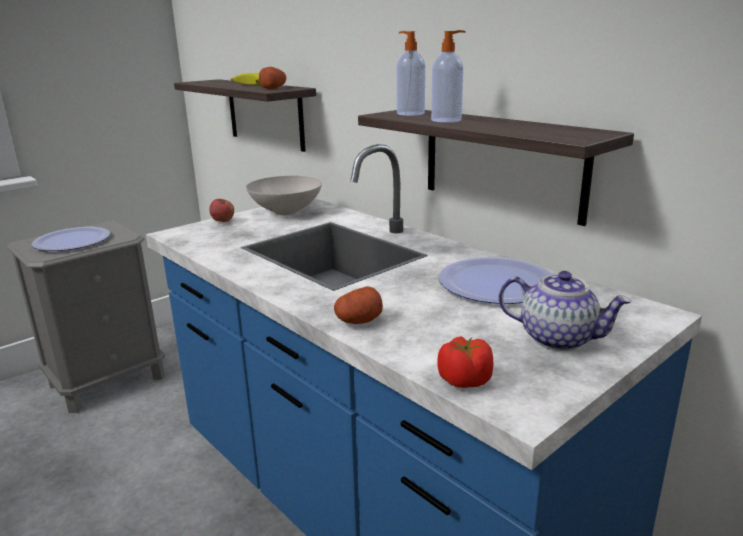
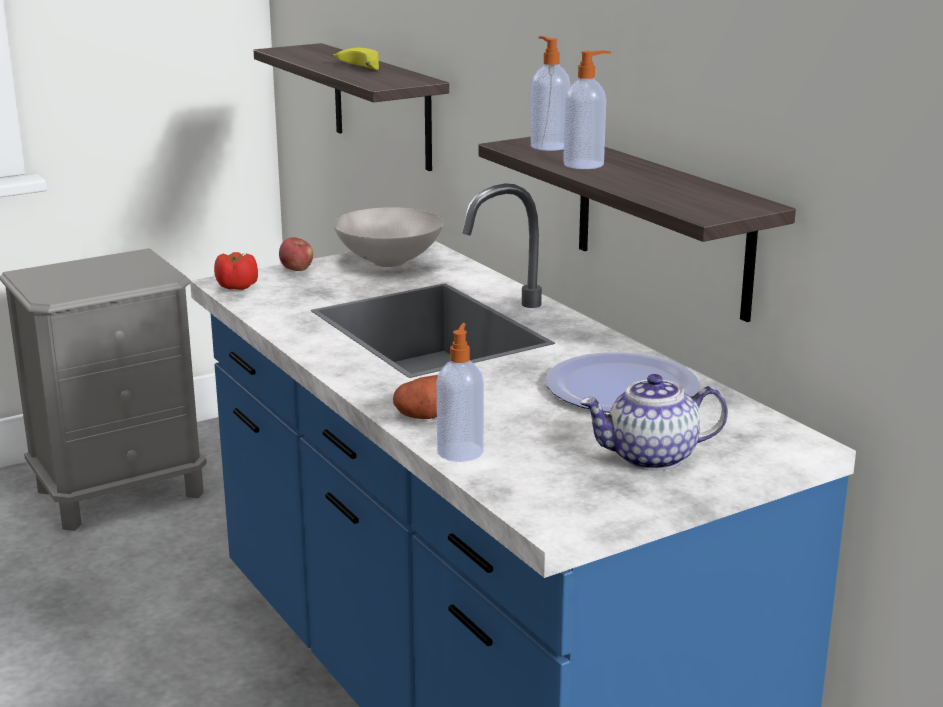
camera: 10 degrees right, 0 degrees up
plate [32,227,110,251] -> none
potato [259,67,286,89] -> none
tomato [437,336,493,388] -> tomato moved to [214,252,258,290]
teapot [498,271,632,351] -> teapot turned 135 degrees clockwise [580,374,728,471]
none -> soap dispenser [437,323,484,462]

